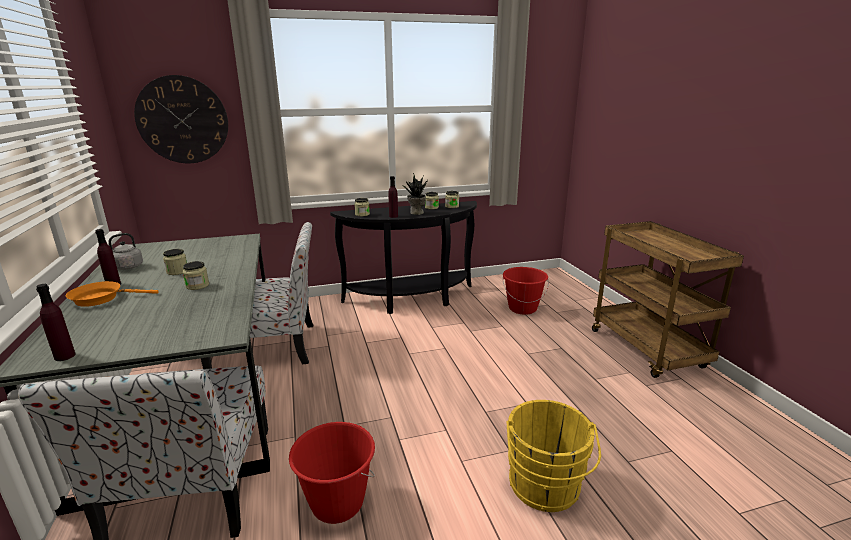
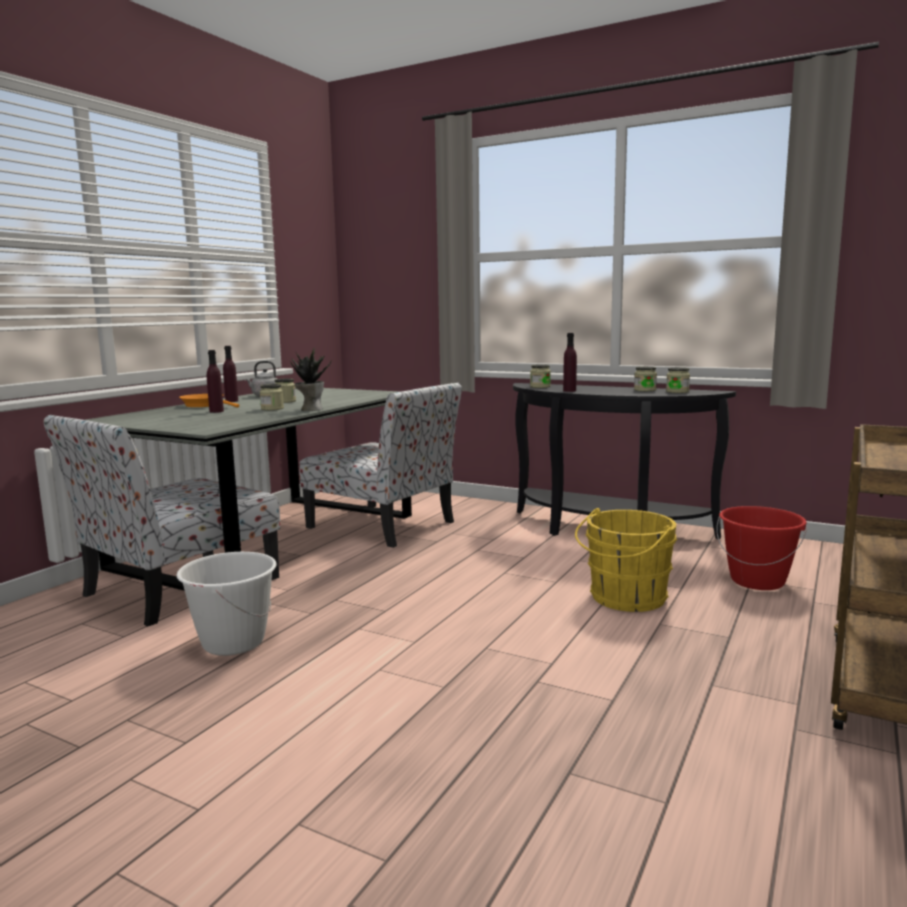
camera: 45 degrees right, 10 degrees down
purple bottle [36,284,76,361] -> purple bottle moved to [207,350,224,413]
wall clock [134,75,228,163] -> none
red bucket [289,422,375,524] -> white bucket [176,552,277,656]
potted plant [401,173,428,215] -> potted plant moved to [290,348,331,411]
yellow bucket [506,400,601,512] -> yellow bucket moved to [575,508,677,612]

